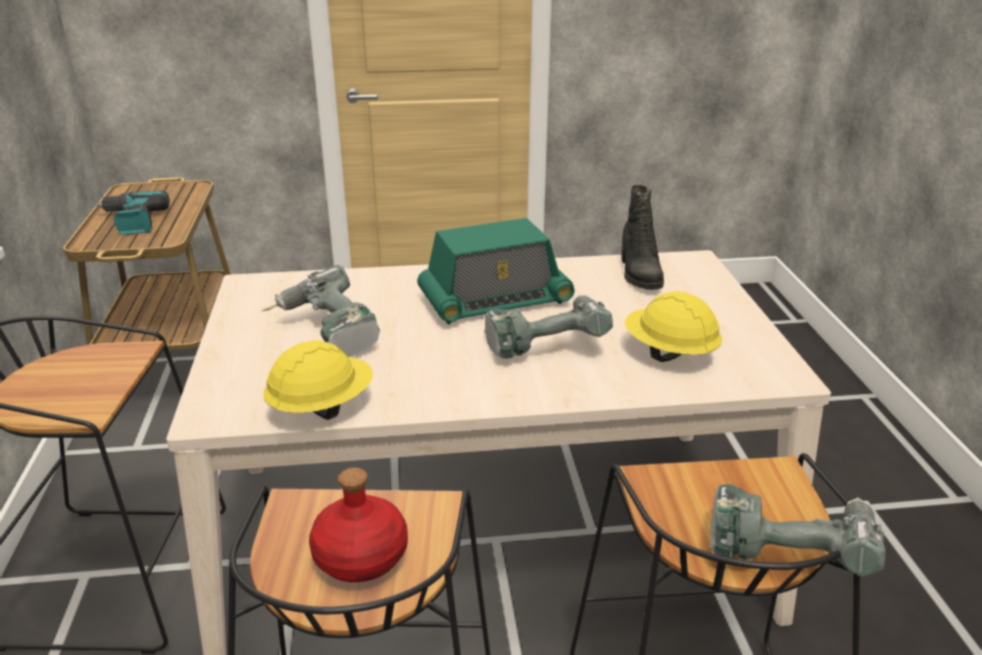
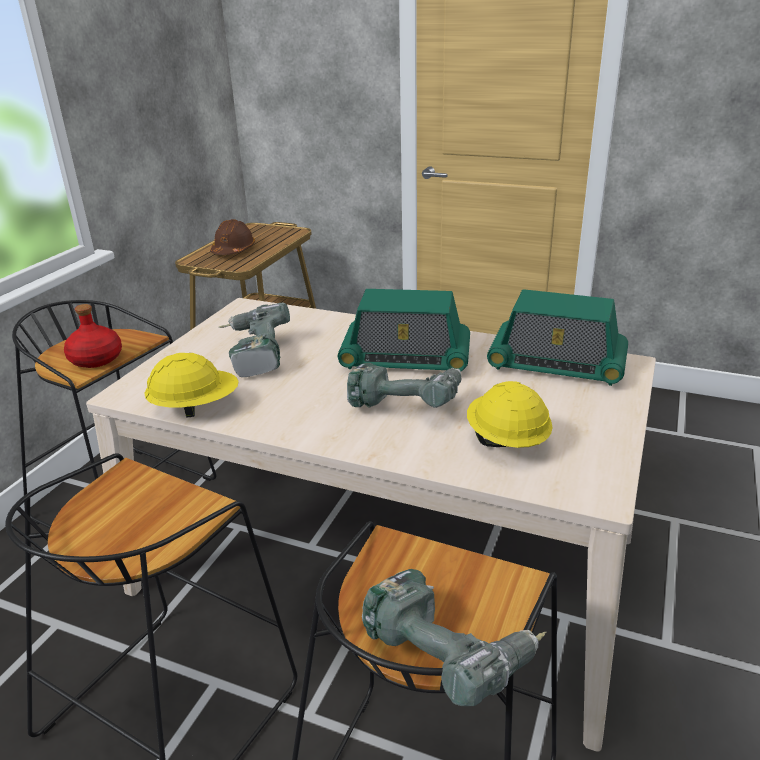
camera: 30 degrees right, 0 degrees up
power drill [95,190,170,235] -> brown hard hat [210,219,255,255]
red bottle [309,468,408,582] -> red bottle moved to [64,304,122,368]
black boot [621,185,664,290] -> radio [487,289,628,386]

